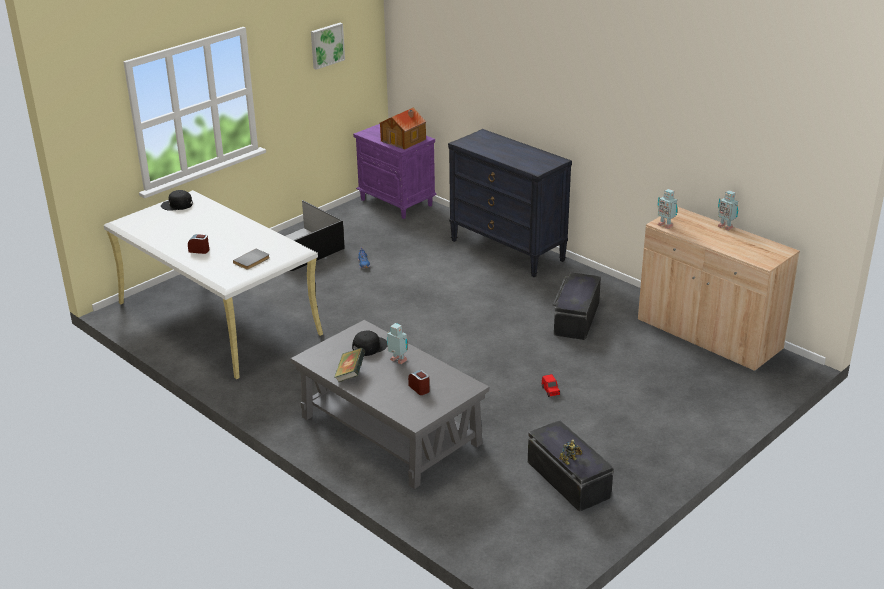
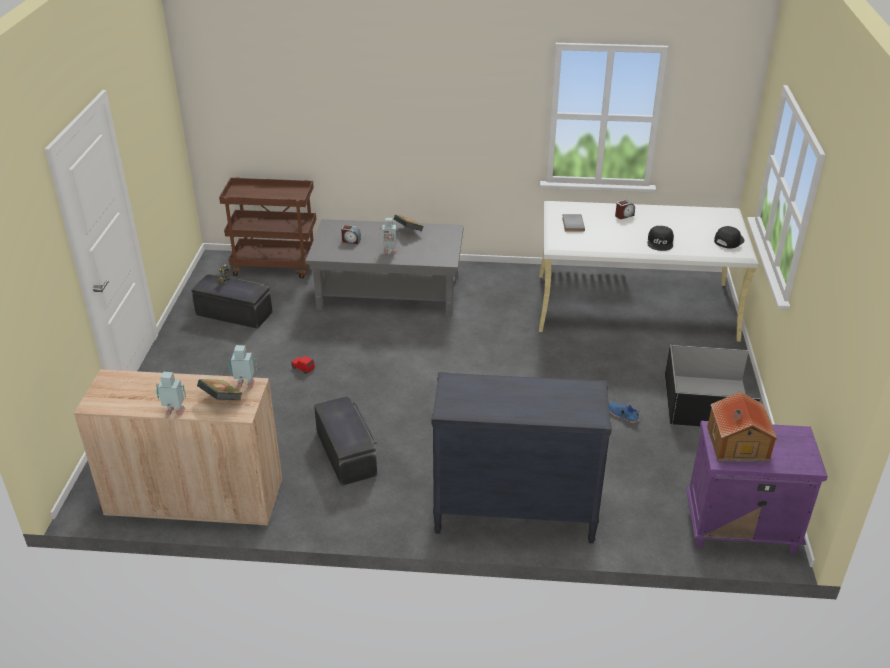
camera: 140 degrees right, 5 degrees up
picture [311,23,345,70] -> none
black cap [352,330,388,356] -> black cap moved to [647,226,674,251]
none -> book [197,379,243,400]
none -> brown cart [219,177,316,279]

